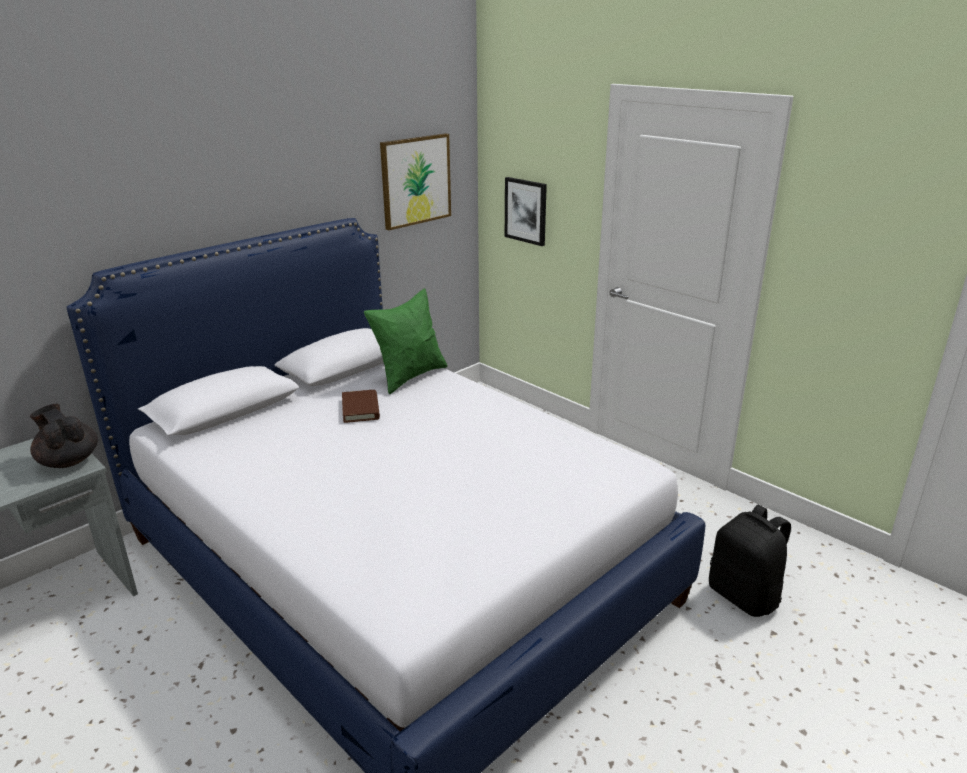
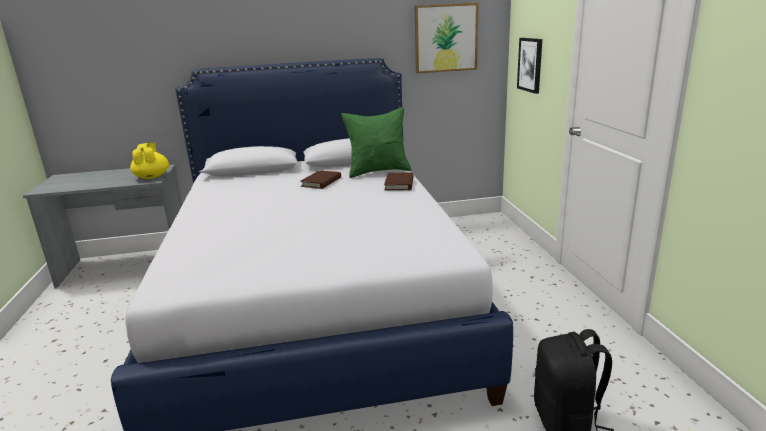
camera: 35 degrees right, 5 degrees down
black teapot [30,404,98,468] -> yellow teapot [130,143,169,179]
none -> brown book [384,173,414,191]

